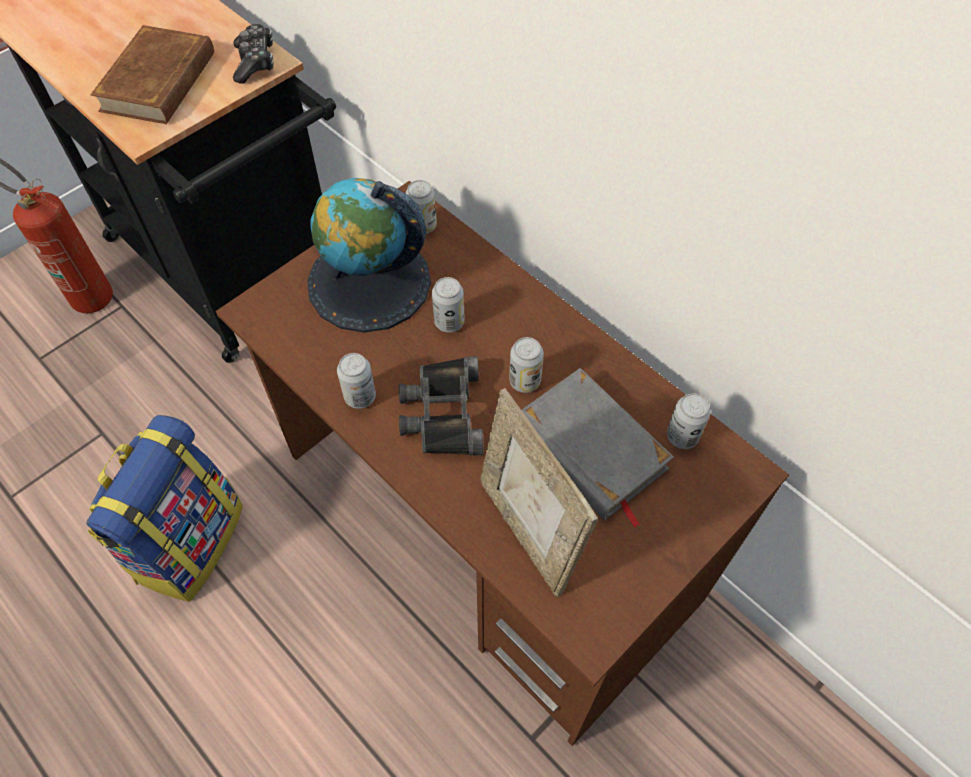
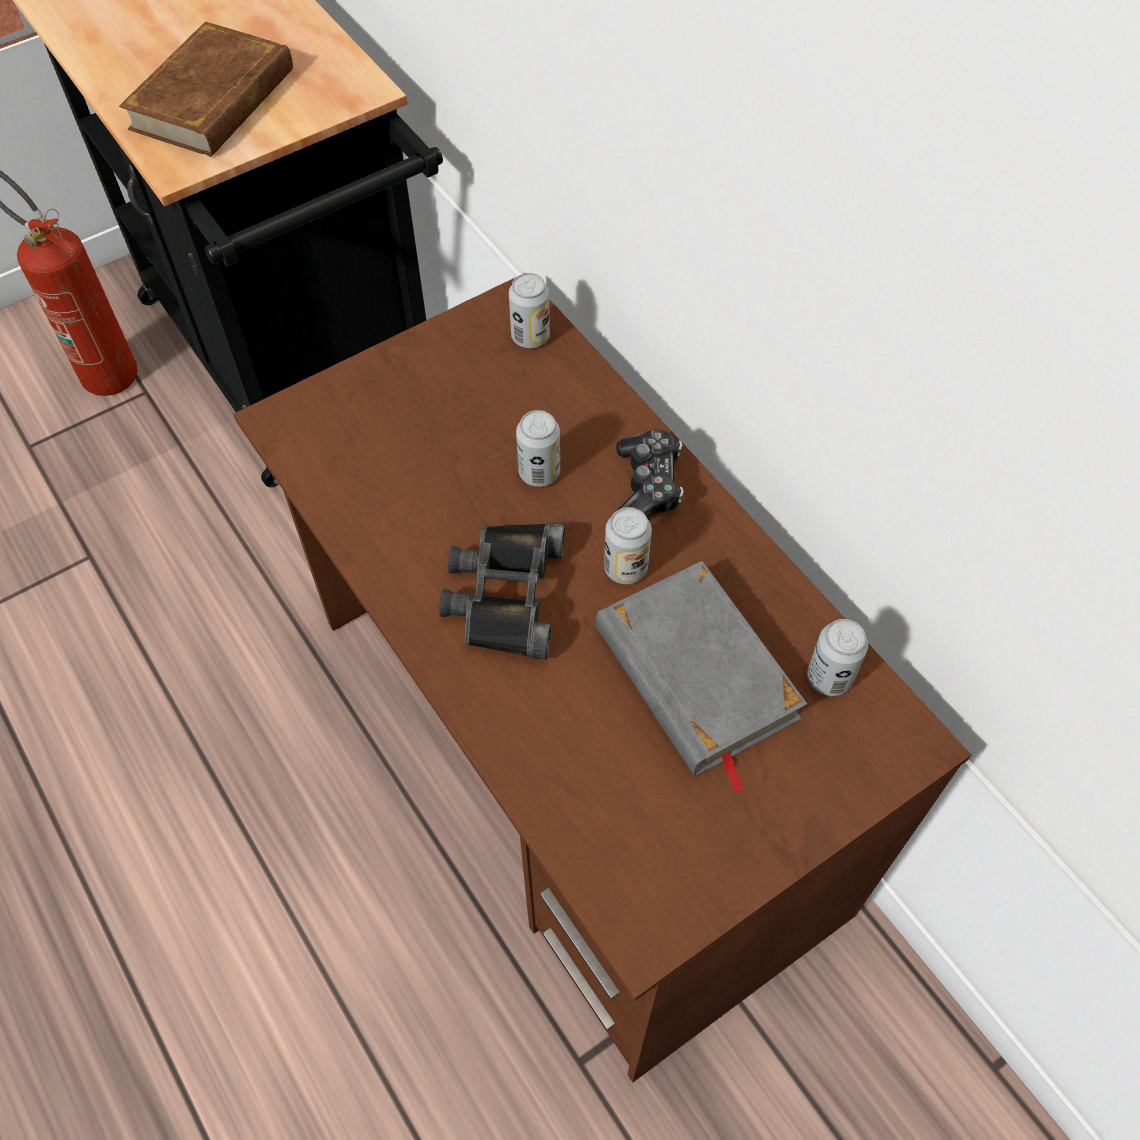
camera: 10 degrees right, 0 degrees up
backpack [86,415,243,602] -> none
game controller [233,24,273,84] -> game controller moved to [616,429,684,517]
globe [307,178,431,333] -> none
can [337,353,376,409] -> none
picture frame [480,388,598,597] -> none

